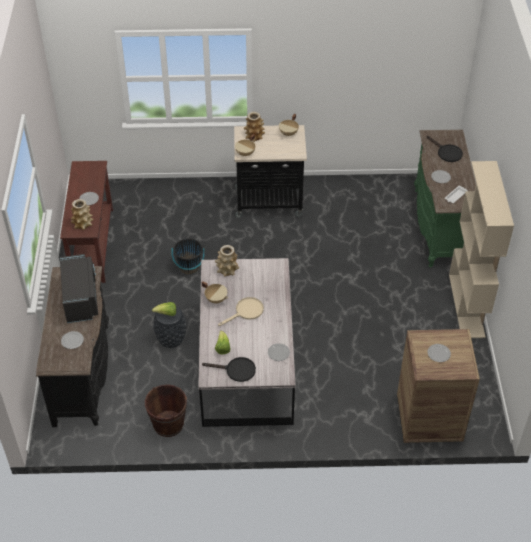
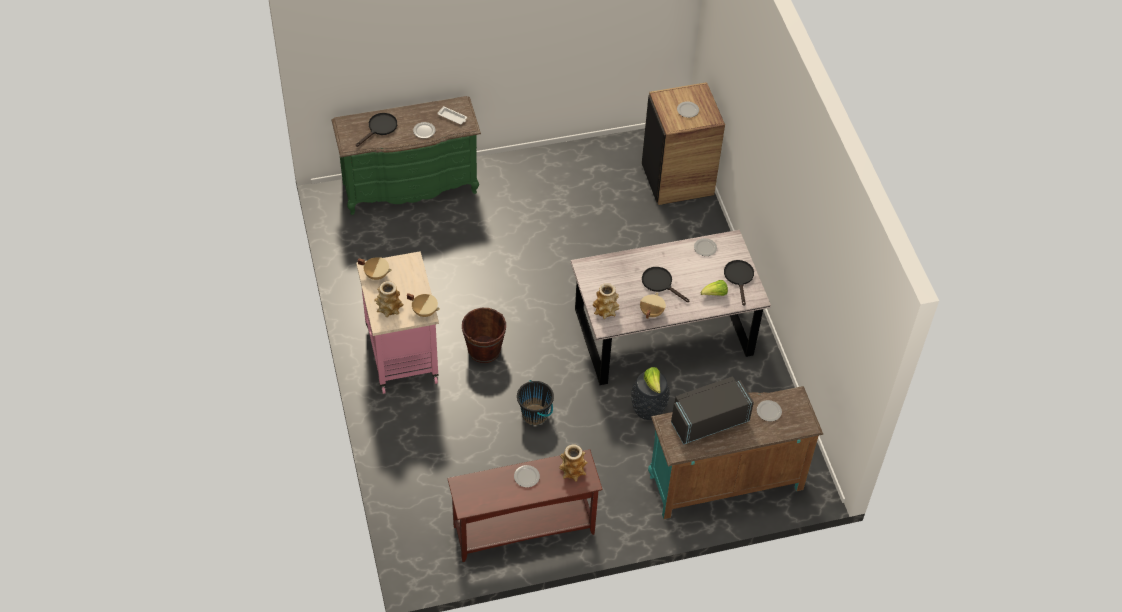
camera: 105 degrees left, 5 degrees up
black dresser [36,266,109,427] -> turquoise dresser [648,386,823,519]
brown bucket [145,384,187,437] -> brown bucket moved to [462,308,506,363]
beige frying pan [218,297,264,326] -> black frying pan [642,267,689,302]
black cart [234,125,307,218] -> pink cart [356,251,439,394]
beige bookcase [449,161,514,338] -> none

